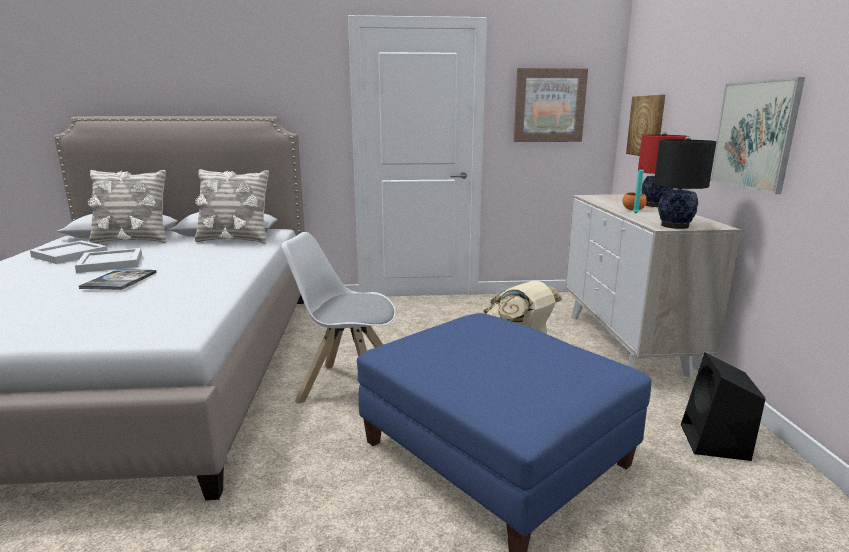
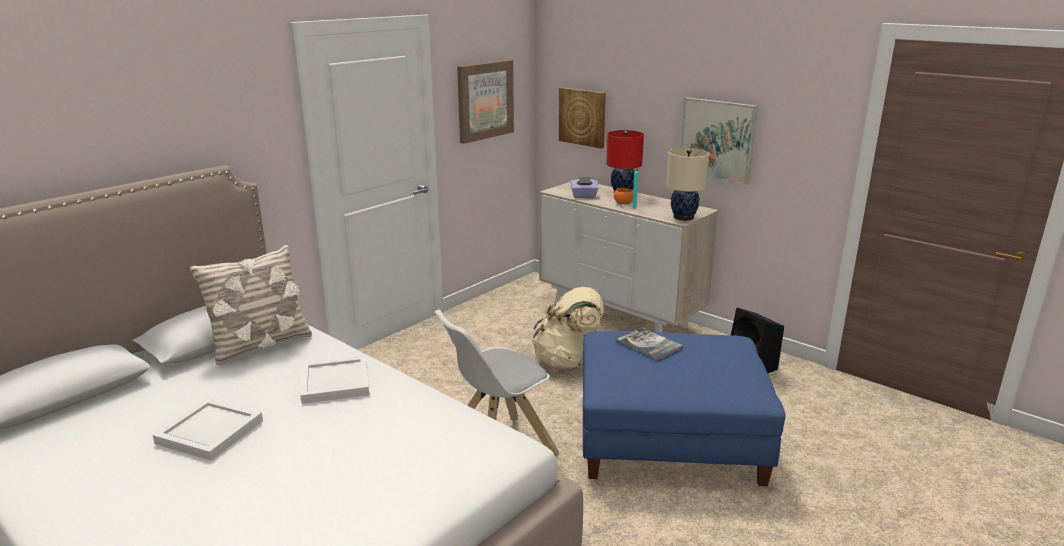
camera: 45 degrees left, 5 degrees up
white tray [30,240,108,264] -> white tray moved to [300,356,369,404]
book [79,269,157,290] -> book moved to [616,327,684,360]
beige pillow [87,170,166,243] -> none
black table lamp [654,136,716,229] -> beige table lamp [666,148,710,220]
none -> purple tissue box [571,177,598,198]

